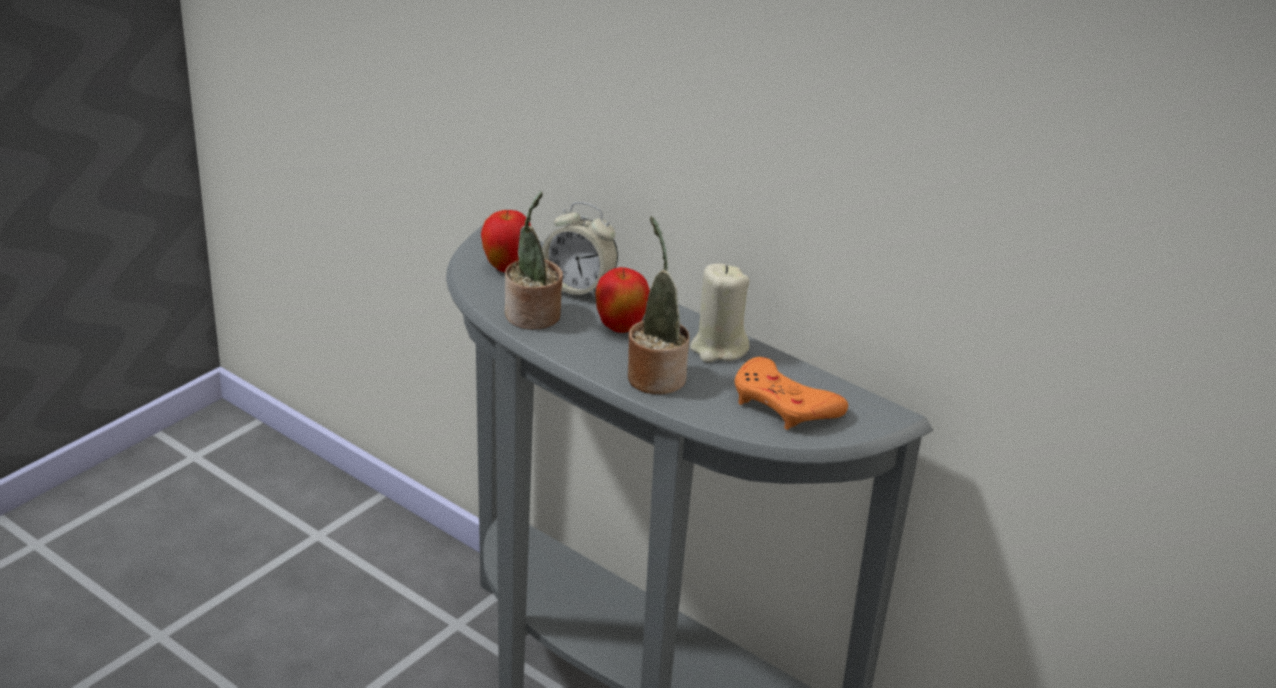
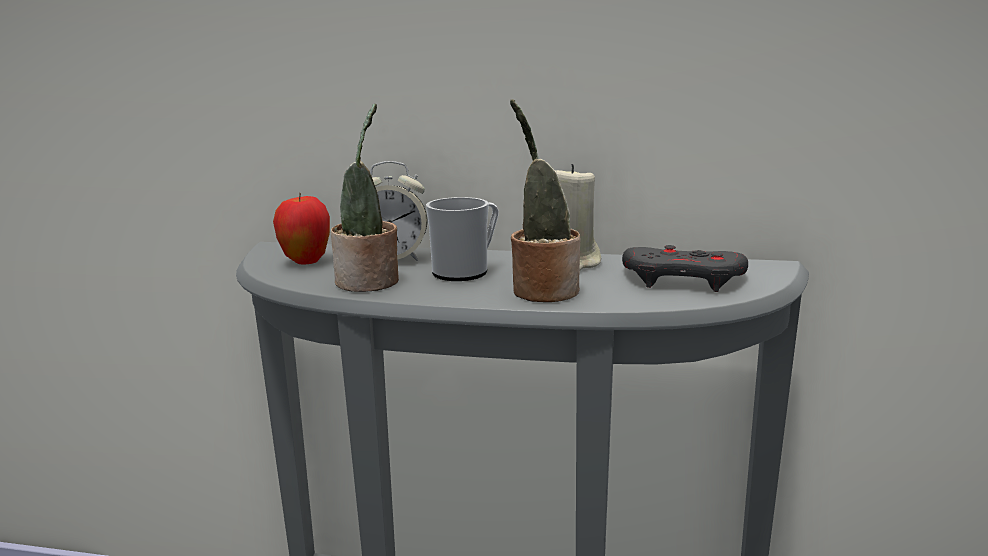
camera: 25 degrees left, 15 degrees down
apple [595,267,650,333] -> mug [426,197,499,281]
orange game controller [734,357,848,430] -> grey game controller [622,245,748,292]

